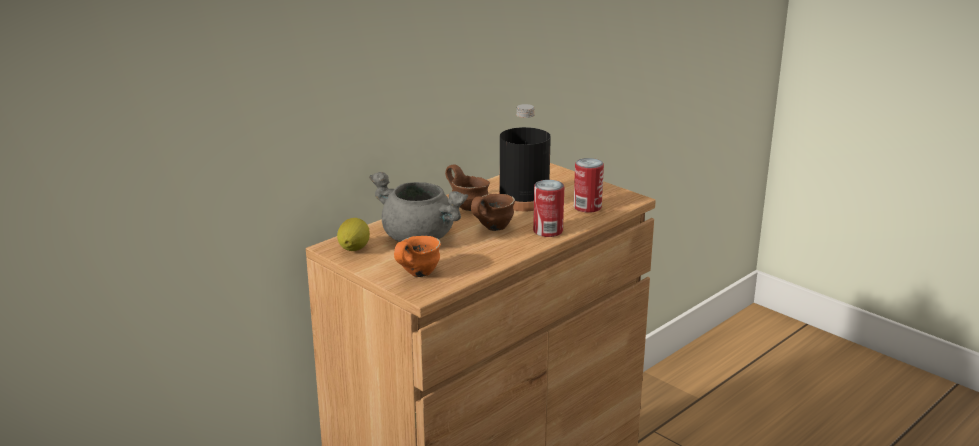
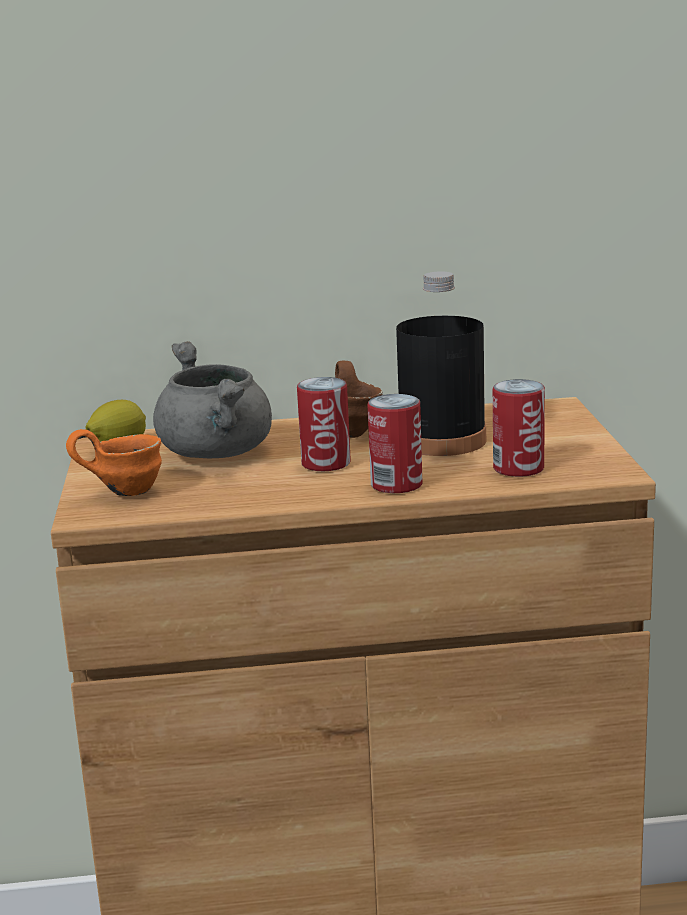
camera: 40 degrees right, 5 degrees down
brown mug [471,194,515,231] -> can [297,377,351,471]

